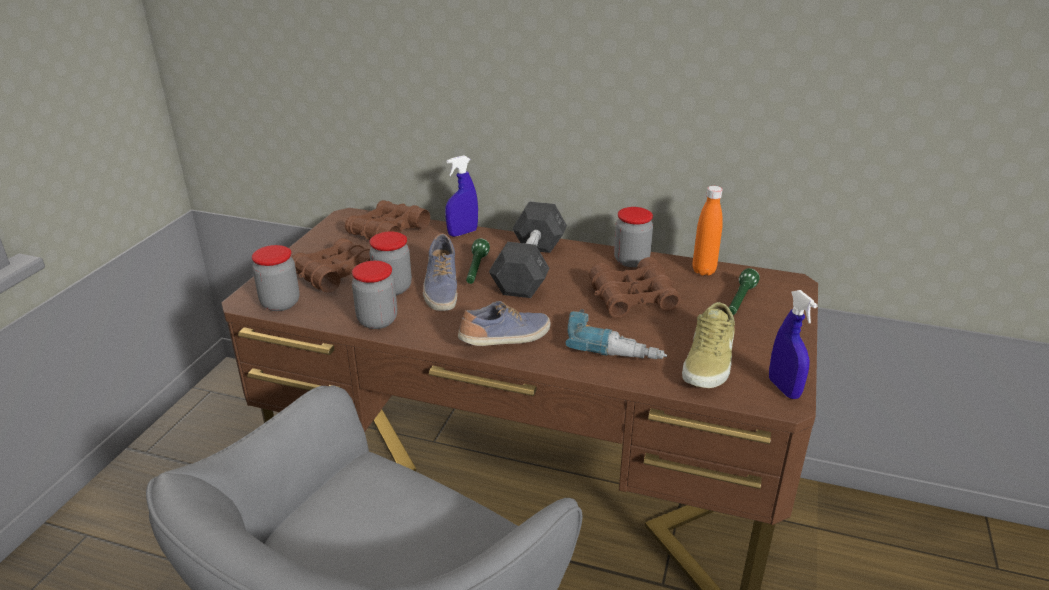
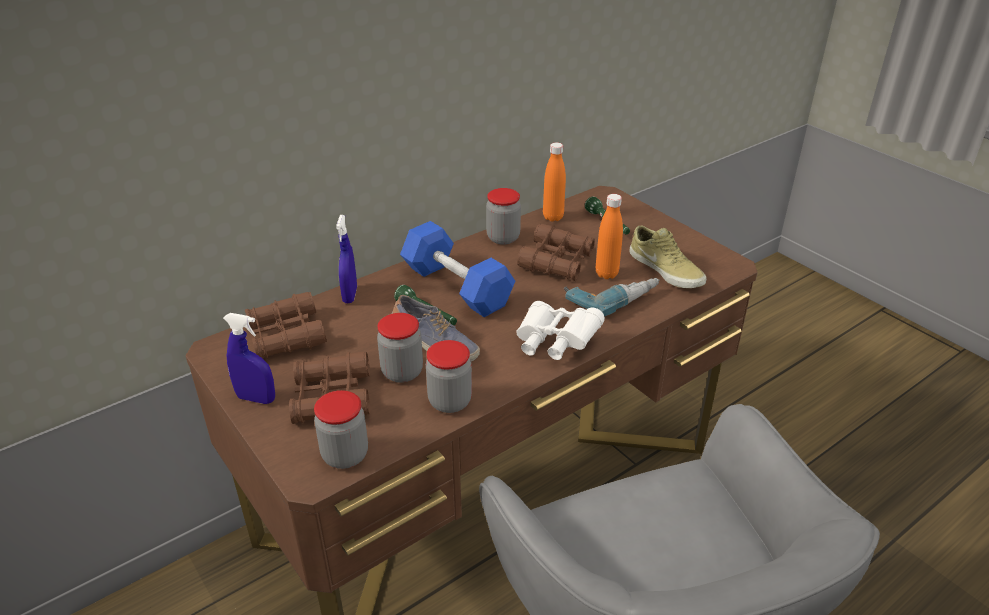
camera: 55 degrees left, 5 degrees up
shoe [458,301,551,346] -> white binoculars [516,301,605,360]
grey dumbbell [489,201,567,298] -> blue dumbbell [400,221,515,317]
blue spray bottle [769,290,818,399] -> blue spray bottle moved to [223,313,275,404]
none -> orange bottle [596,194,623,279]

